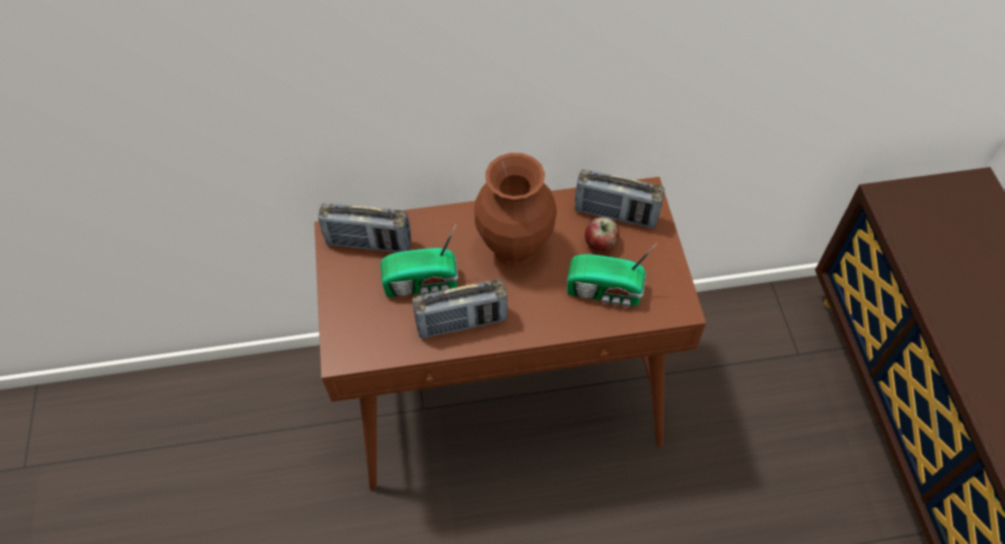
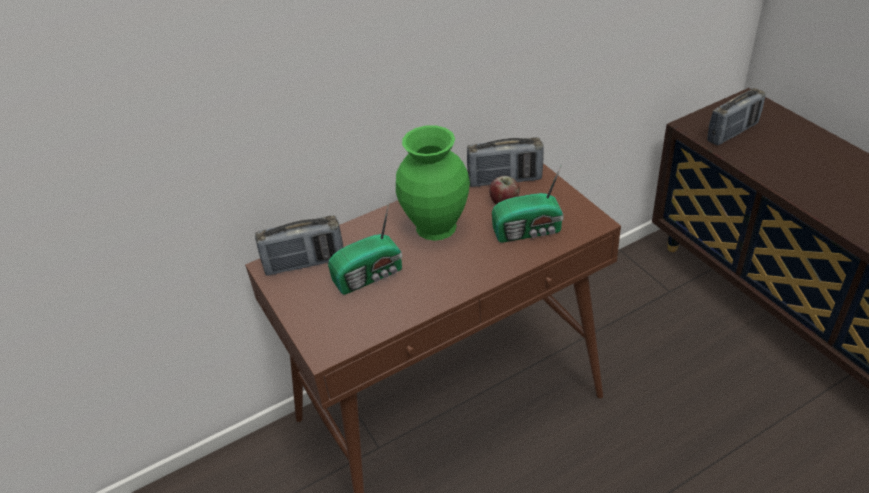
camera: 20 degrees left, 15 degrees down
radio [412,279,508,339] -> radio moved to [707,88,766,146]
brown vase [474,153,557,267] -> green vase [396,126,470,241]

